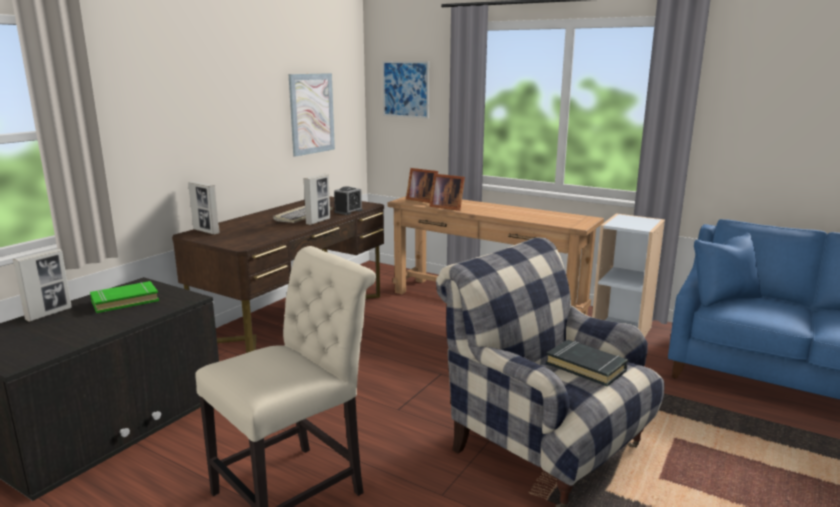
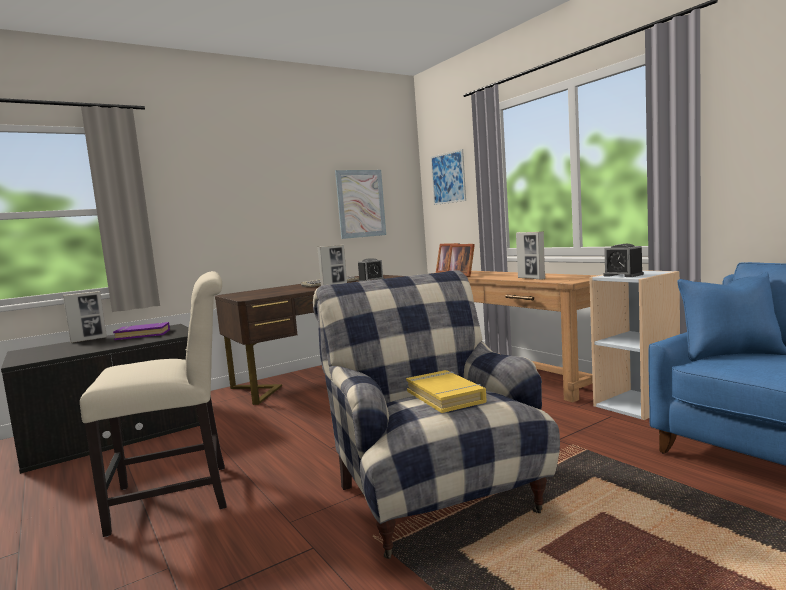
camera: 25 degrees right, 10 degrees down
green book [90,281,159,313] -> purple book [113,322,170,340]
picture frame [188,181,220,235] -> picture frame moved to [516,231,545,280]
black book [546,340,628,386] -> yellow book [406,370,487,413]
none -> alarm clock [603,244,644,277]

